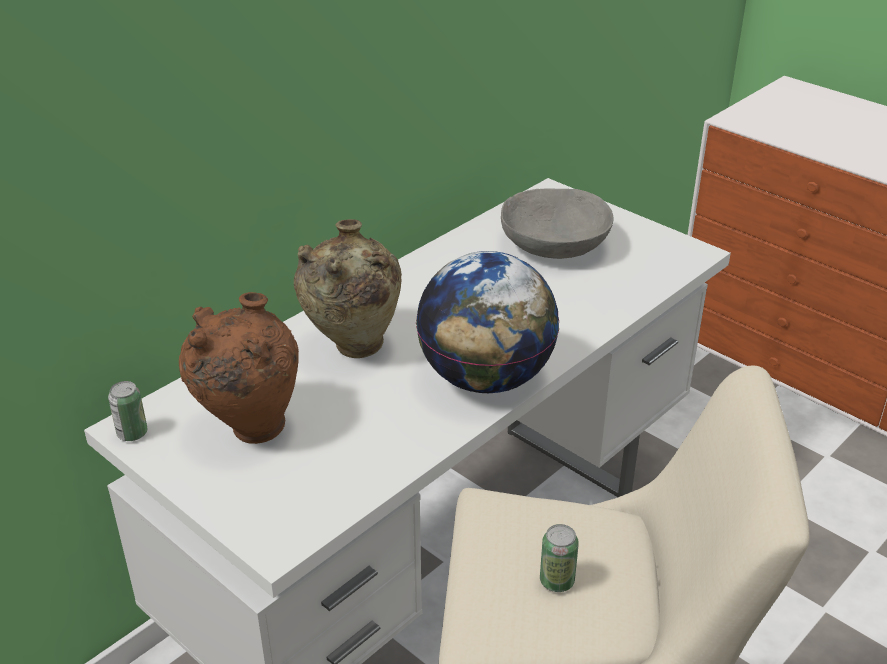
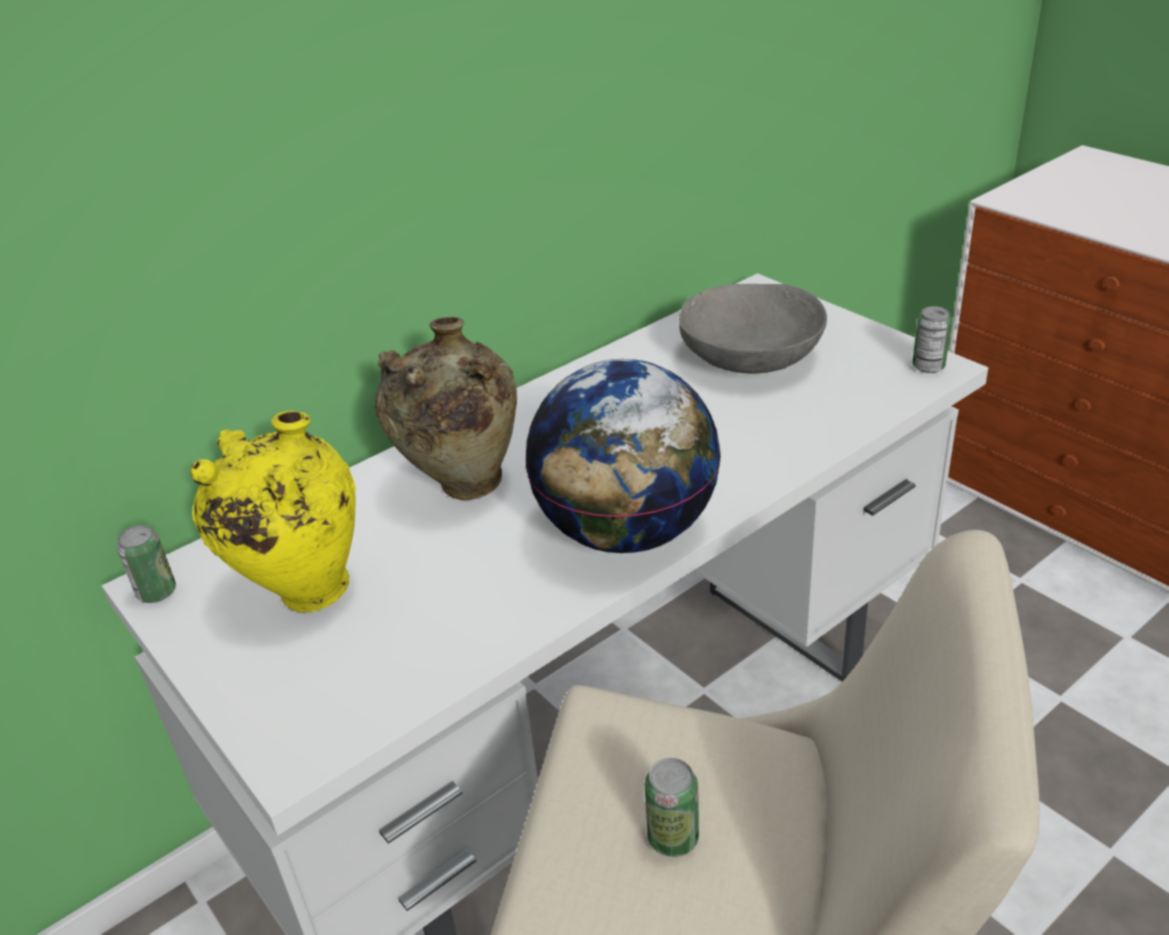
camera: 10 degrees right, 0 degrees up
brown vase [179,292,299,444] -> yellow vase [190,411,356,612]
none -> can [912,306,952,373]

